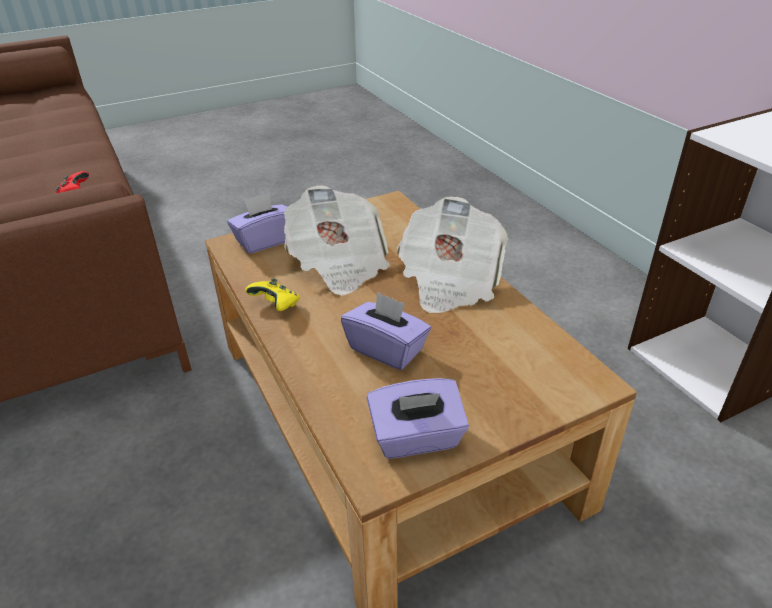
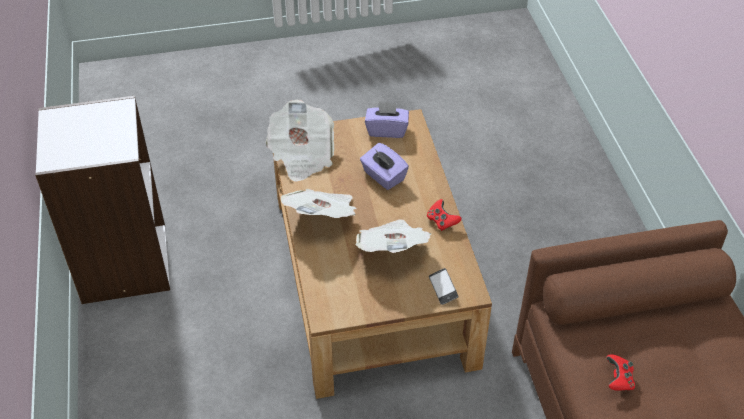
camera: 165 degrees left, 10 degrees up
purple tissue box [227,193,287,254] -> phone [429,268,459,305]
yellow game controller [245,278,300,311] -> red game controller [427,199,462,231]
none -> newspaper [265,100,334,182]

